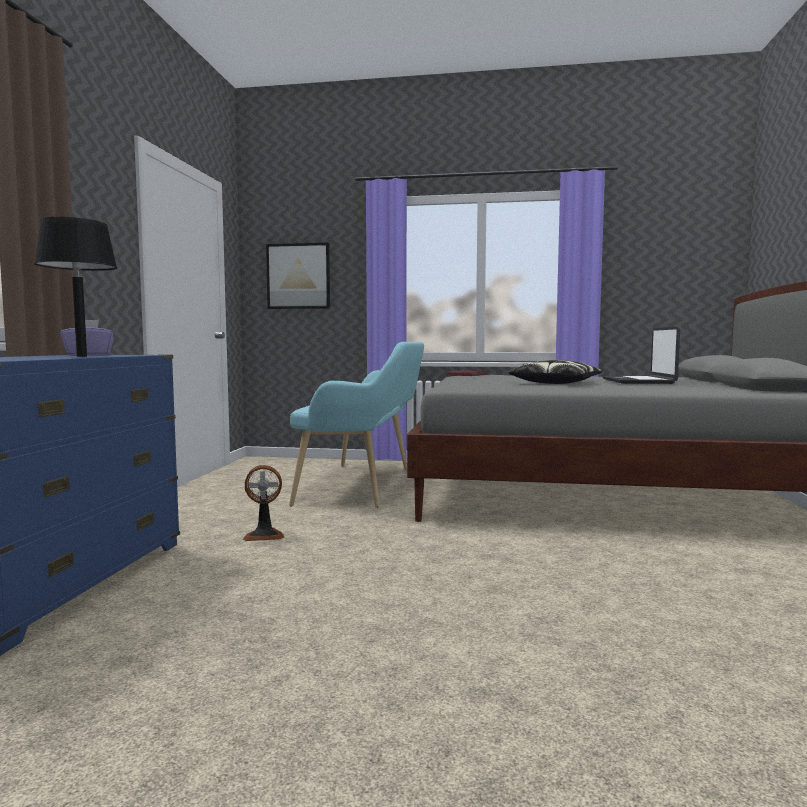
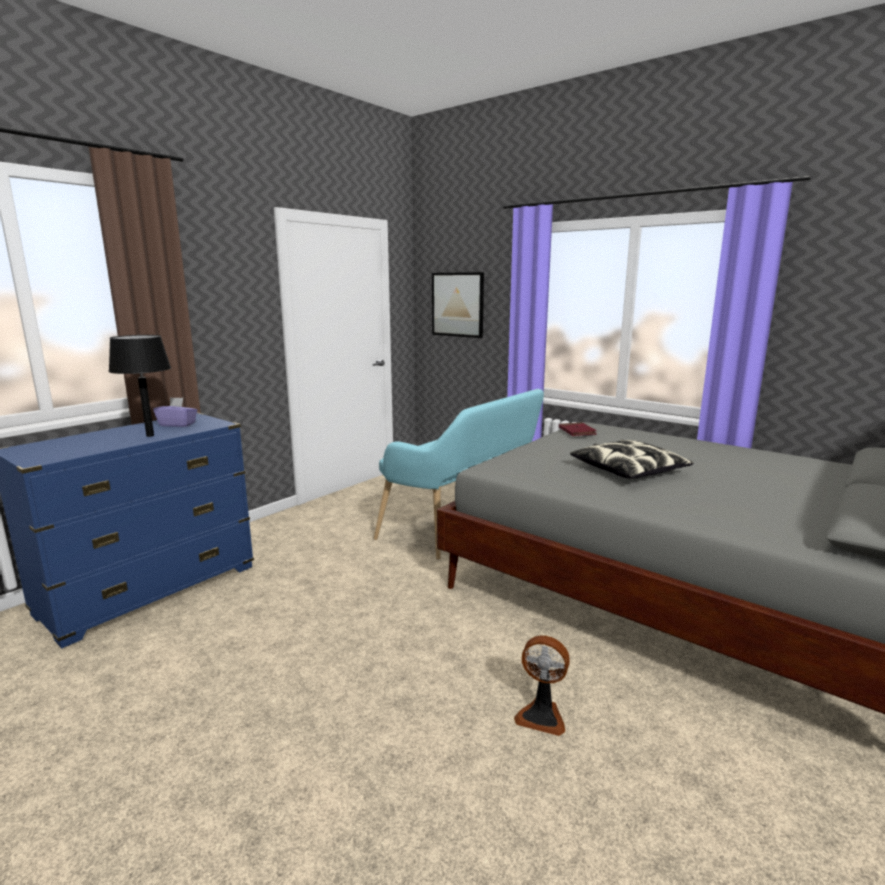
camera: 30 degrees right, 10 degrees up
fan [243,465,285,541] -> fan moved to [514,635,570,736]
laptop [602,326,680,384] -> none

